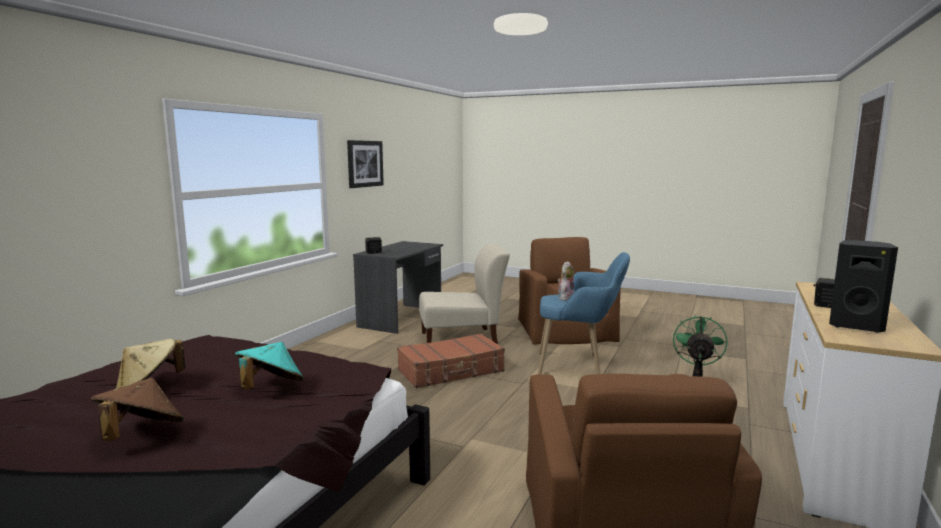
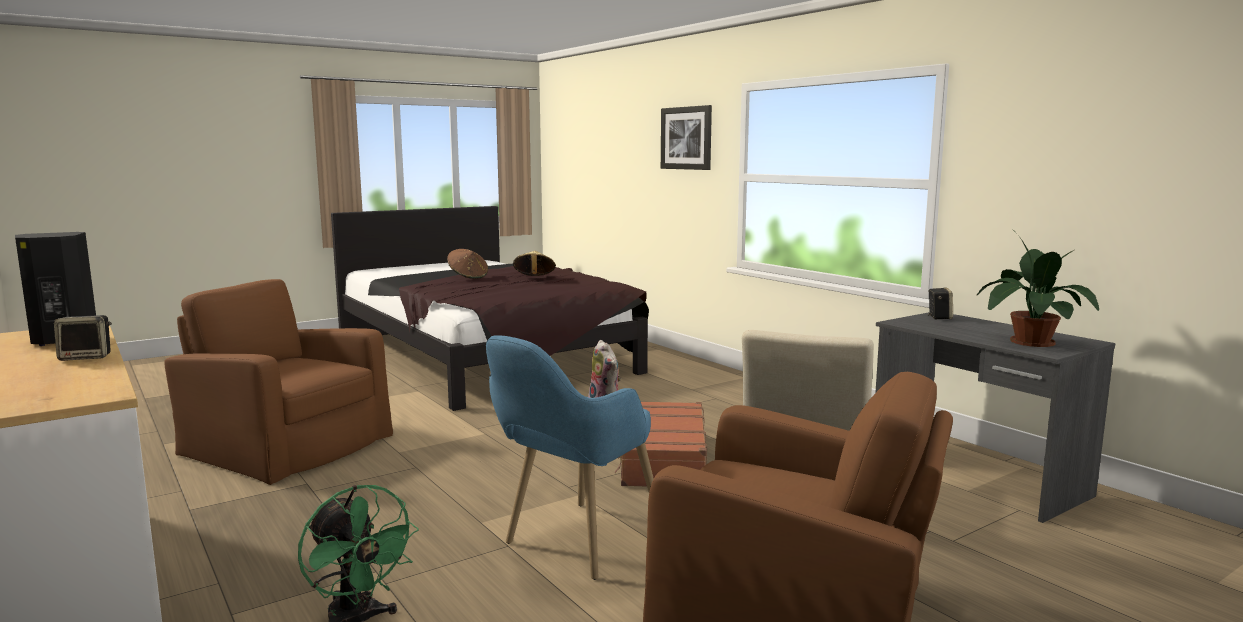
camera: 120 degrees right, 0 degrees up
turquoise hat [235,342,304,389] -> none
picture [347,140,384,188] -> picture moved to [661,105,712,170]
none -> potted plant [977,229,1099,347]

